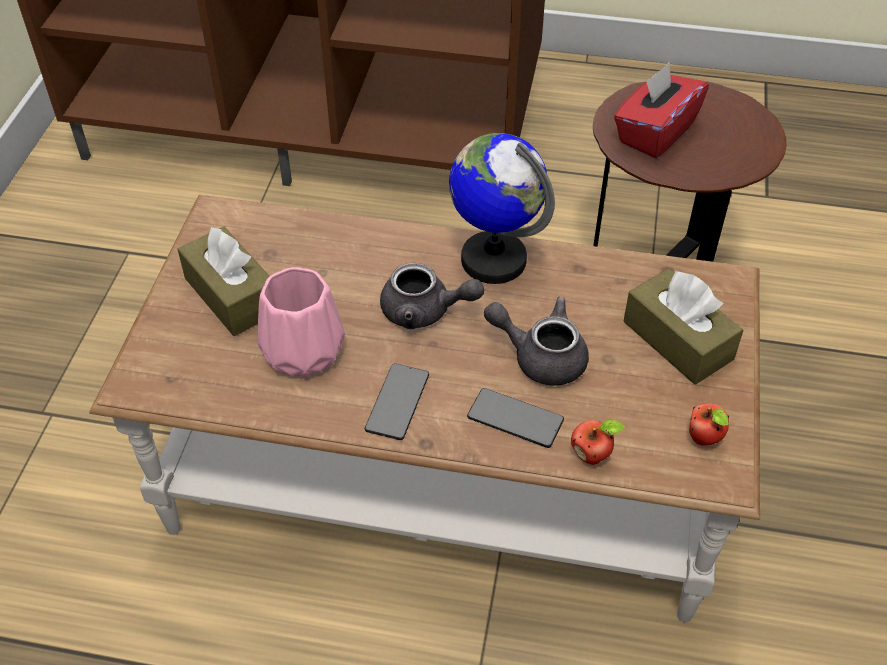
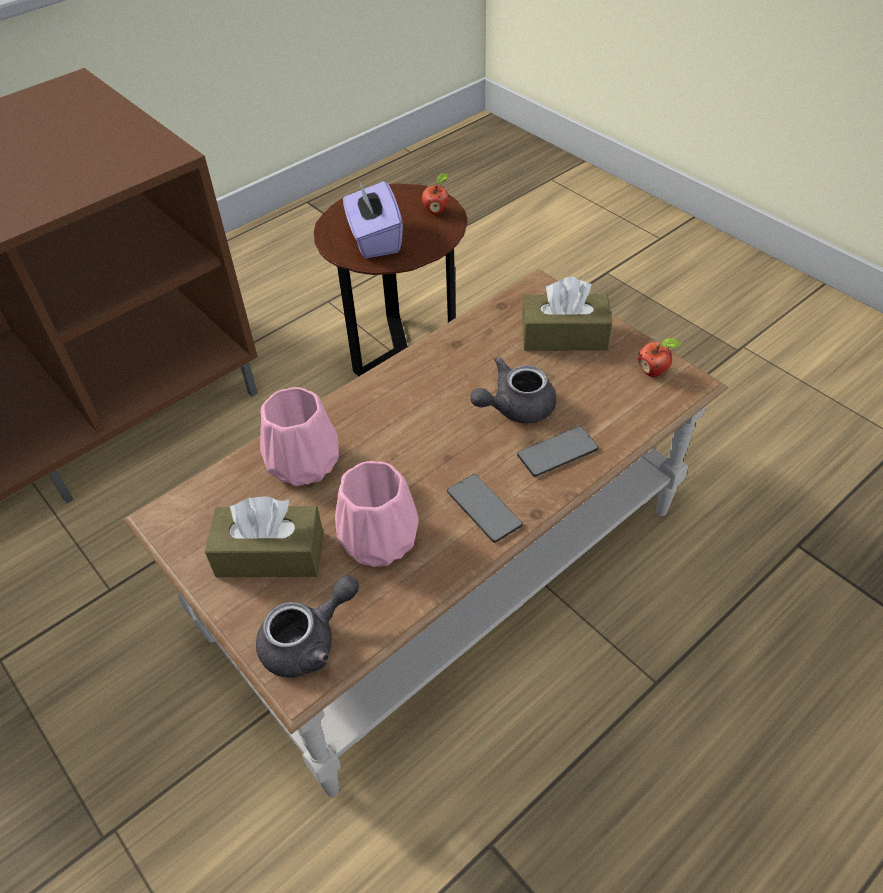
camera: 50 degrees left, 0 degrees up
grey teapot [380,263,484,329] -> grey teapot moved to [256,575,359,678]
globe [449,133,555,284] -> none
apple [571,420,625,465] -> apple moved to [422,173,449,215]
red tissue box [614,63,709,158] -> purple tissue box [343,180,403,259]
none -> pink vase [260,387,339,486]

